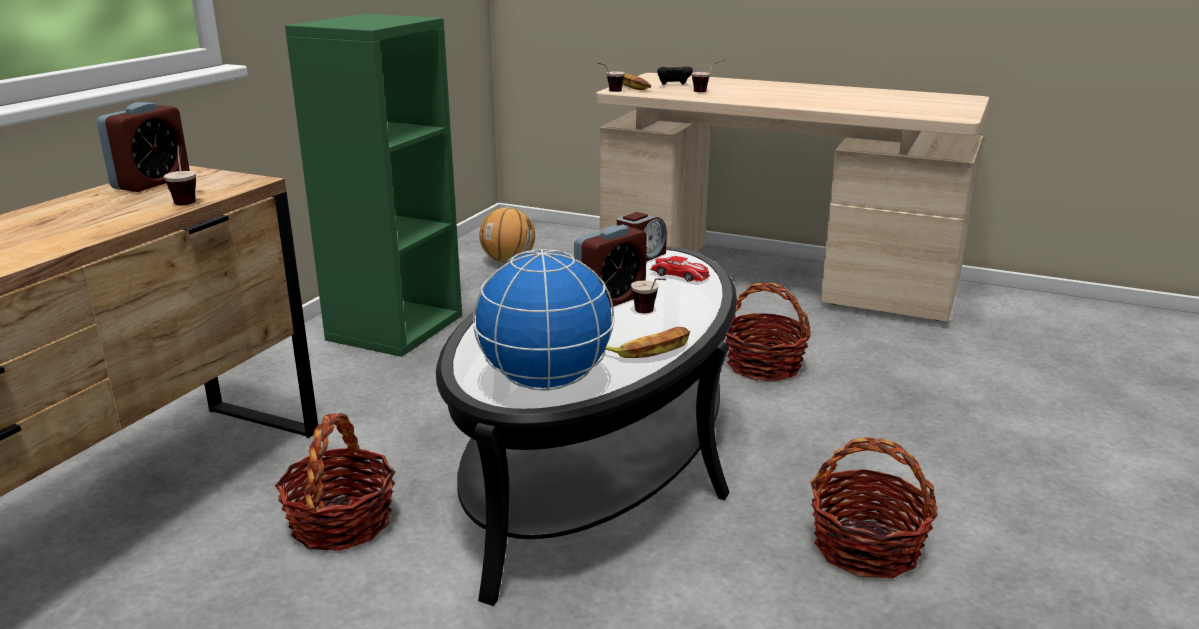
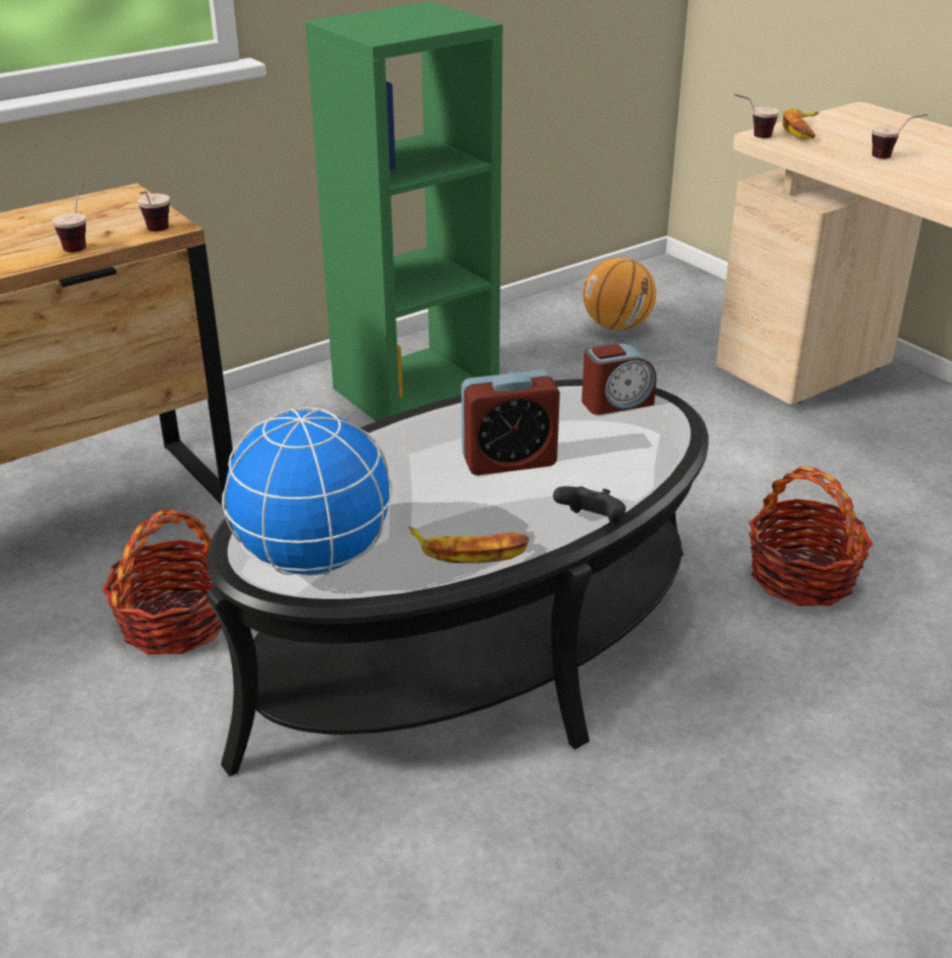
camera: 30 degrees right, 10 degrees up
alarm clock [97,102,190,192] -> none
cup [631,278,666,313] -> cup moved to [137,191,170,232]
toy car [650,256,710,282] -> none
black game controller [657,67,693,85] -> black game controller moved to [553,486,626,523]
basket [810,437,938,579] -> none

